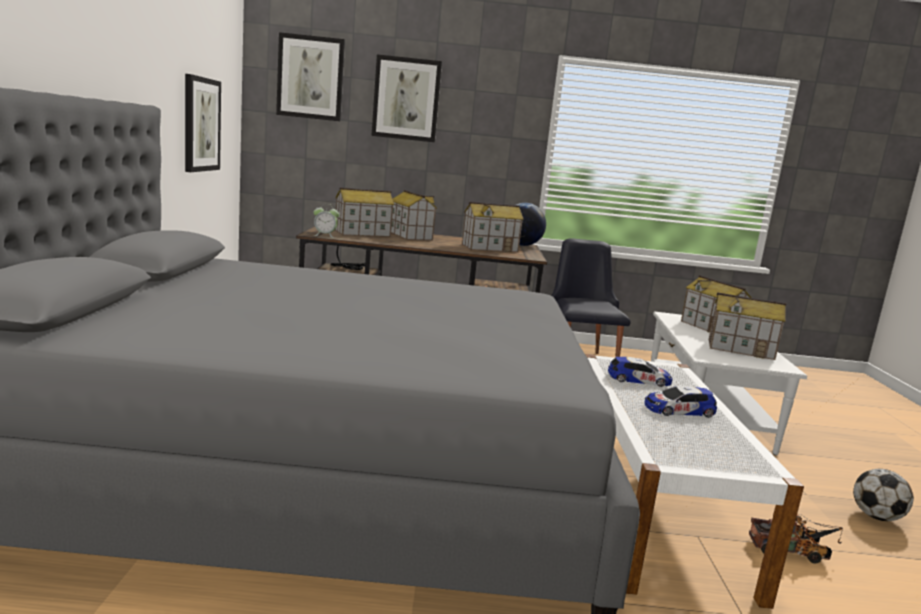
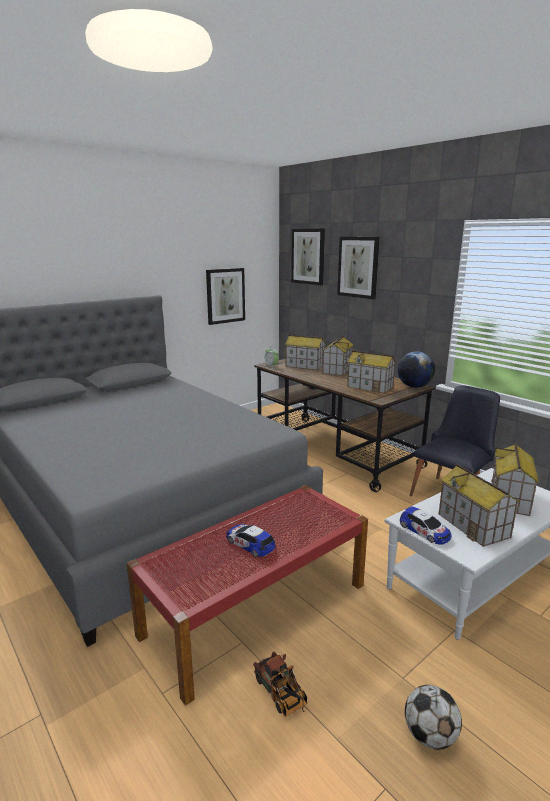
camera: 50 degrees right, 5 degrees up
white bench [585,354,804,609] -> red bench [127,485,368,706]
toy car [608,357,672,387] -> toy car moved to [400,506,451,545]

